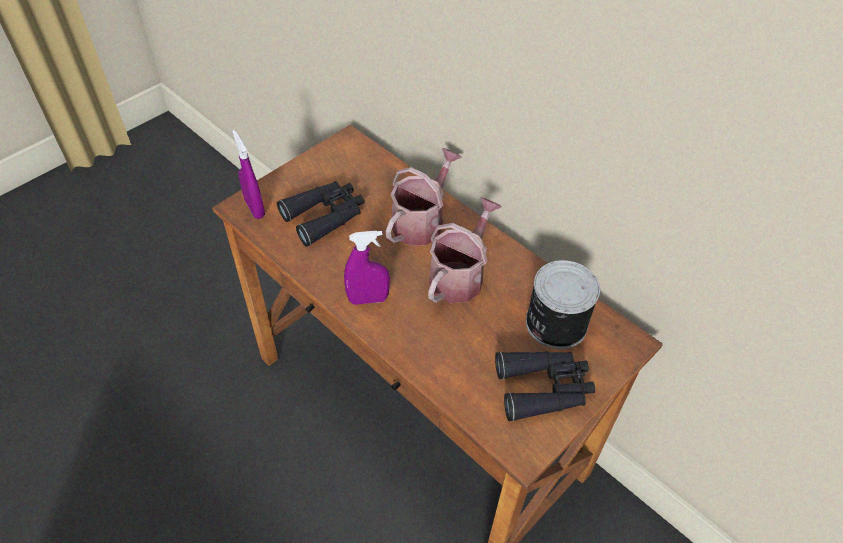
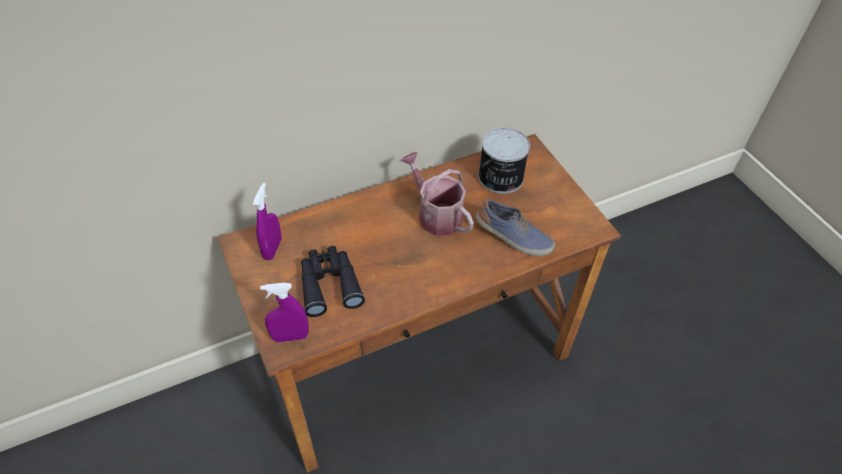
camera: 70 degrees left, 0 degrees up
purple spray bottle [344,230,390,305] -> purple spray bottle moved to [253,183,281,260]
watering can [386,148,462,246] -> none
black binoculars [495,351,595,421] -> none
none -> shoe [476,199,555,256]

